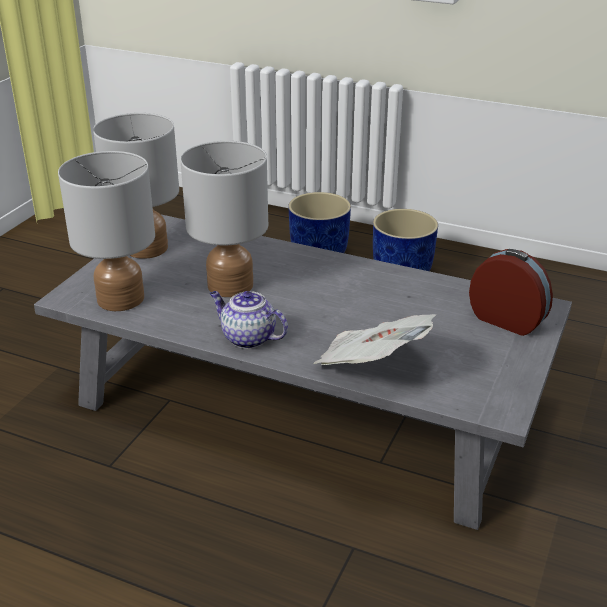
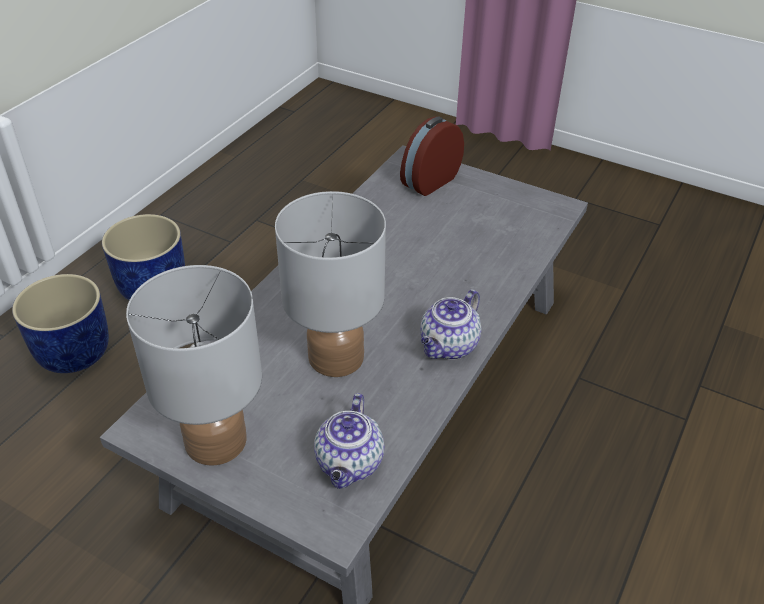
camera: 85 degrees left, 10 degrees up
grey table lamp [58,151,155,311] -> teapot [314,393,385,489]
newspaper [313,314,436,365] -> none

